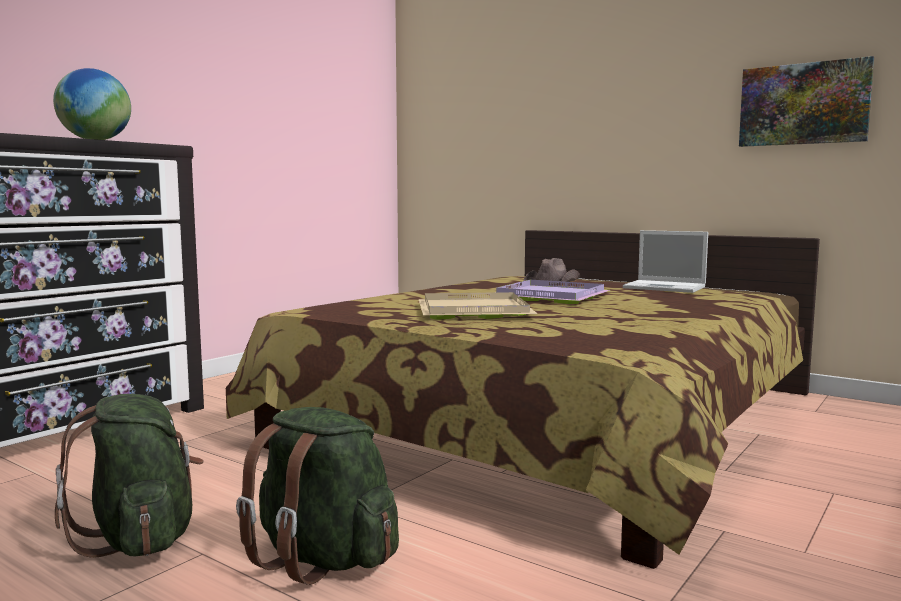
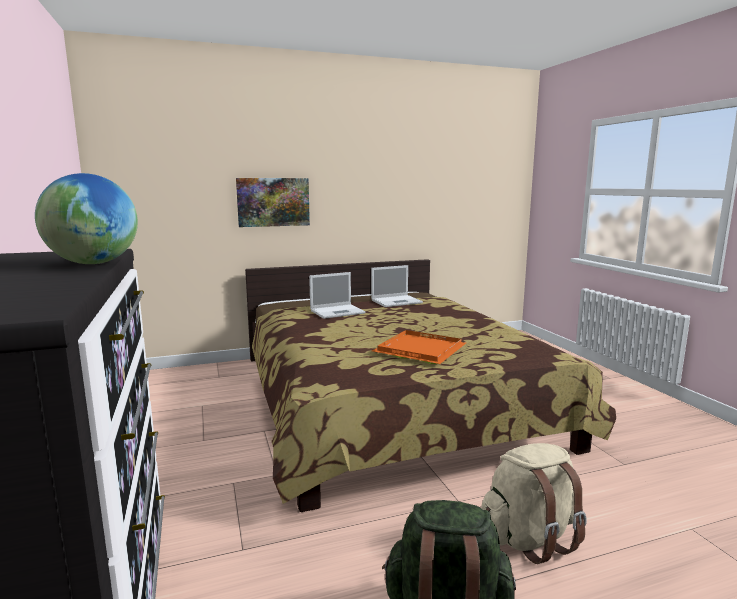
camera: 55 degrees left, 5 degrees up
green backpack [236,407,399,585] -> beige backpack [481,443,587,564]
beige tray [419,292,538,320] -> orange tray [372,330,466,364]
purple tray [495,280,610,304] -> none
brown hat [523,258,580,285] -> laptop [309,272,366,319]
picture [739,56,874,147] -> picture moved to [236,178,310,227]

